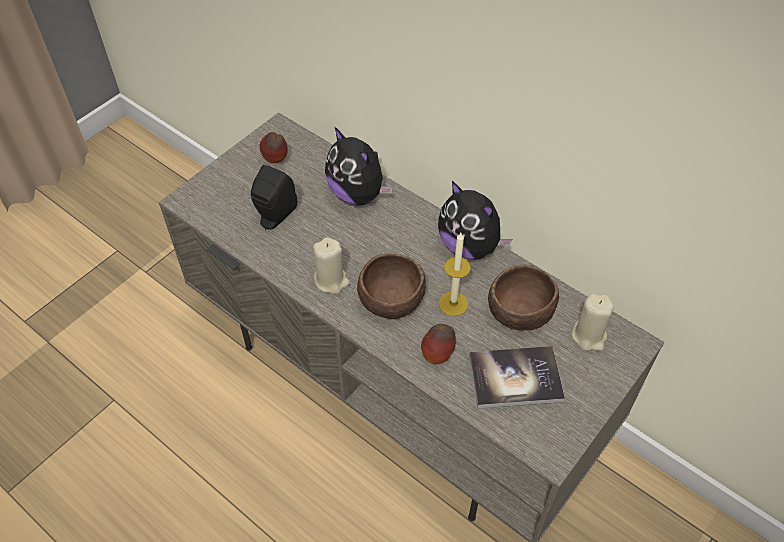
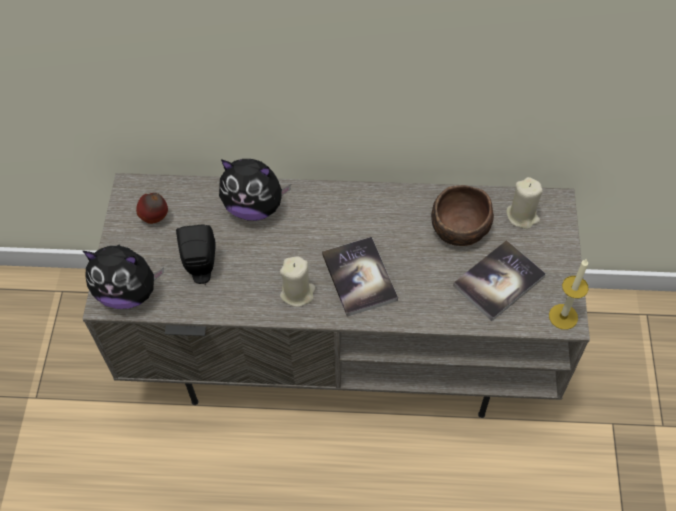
camera: 35 degrees left, 5 degrees up
brown bowl [357,254,426,319] -> book [322,237,398,317]
apple [421,324,456,365] -> none
plush toy [438,181,512,260] -> plush toy moved to [83,245,164,309]
candle [439,233,471,316] -> candle moved to [549,259,589,330]

